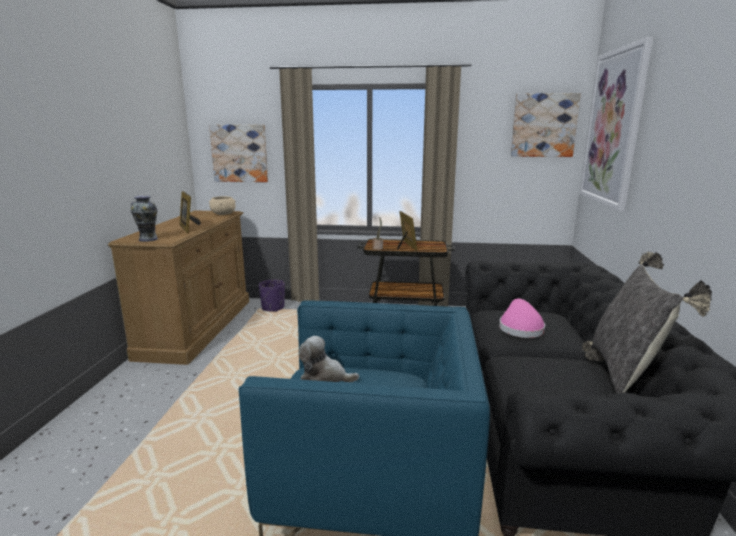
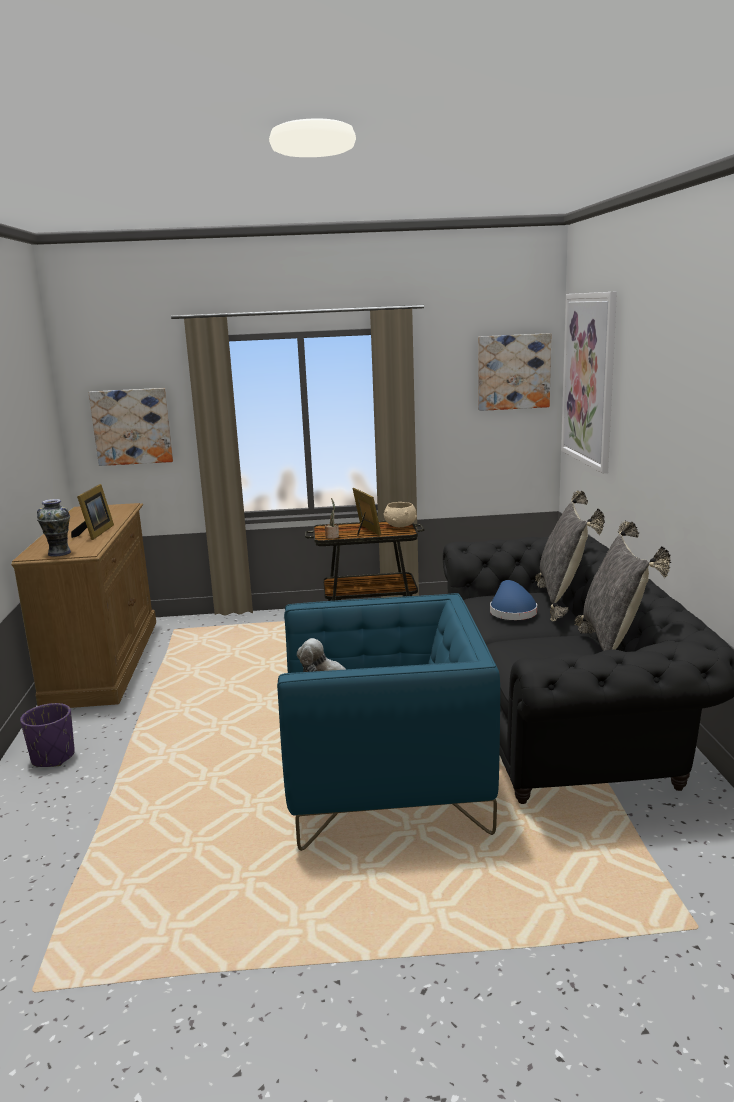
camera: 10 degrees left, 0 degrees up
picture frame [179,191,201,233] -> picture frame turned 135 degrees counterclockwise [71,484,114,540]
beige bowl [209,196,236,215] -> beige bowl moved to [384,502,417,527]
purple planter [259,279,285,312] -> purple planter moved to [20,703,75,767]
pink hat [499,299,545,338] -> blue hat [490,580,537,620]
none -> pillow [535,491,605,621]

